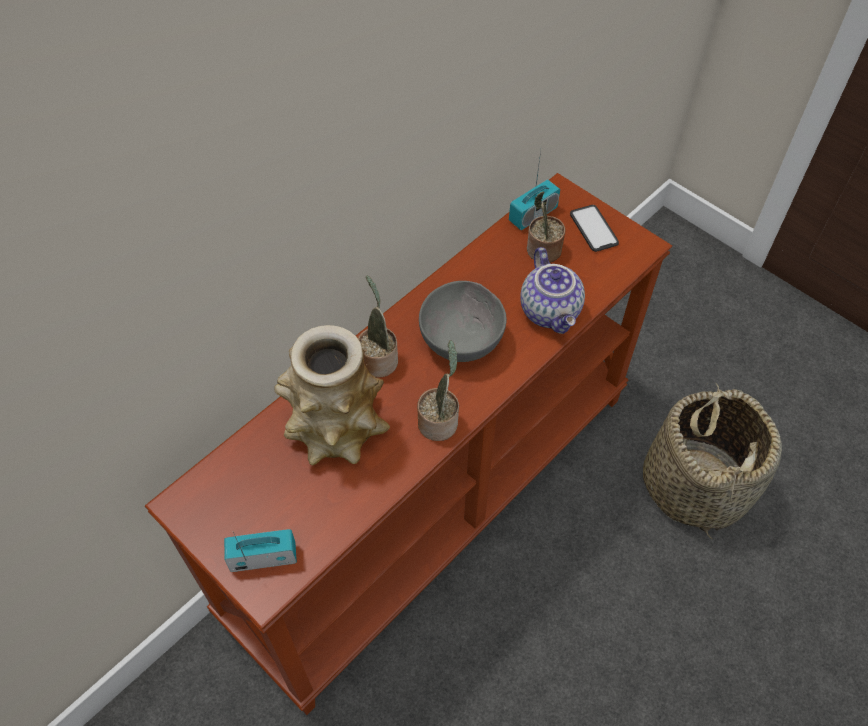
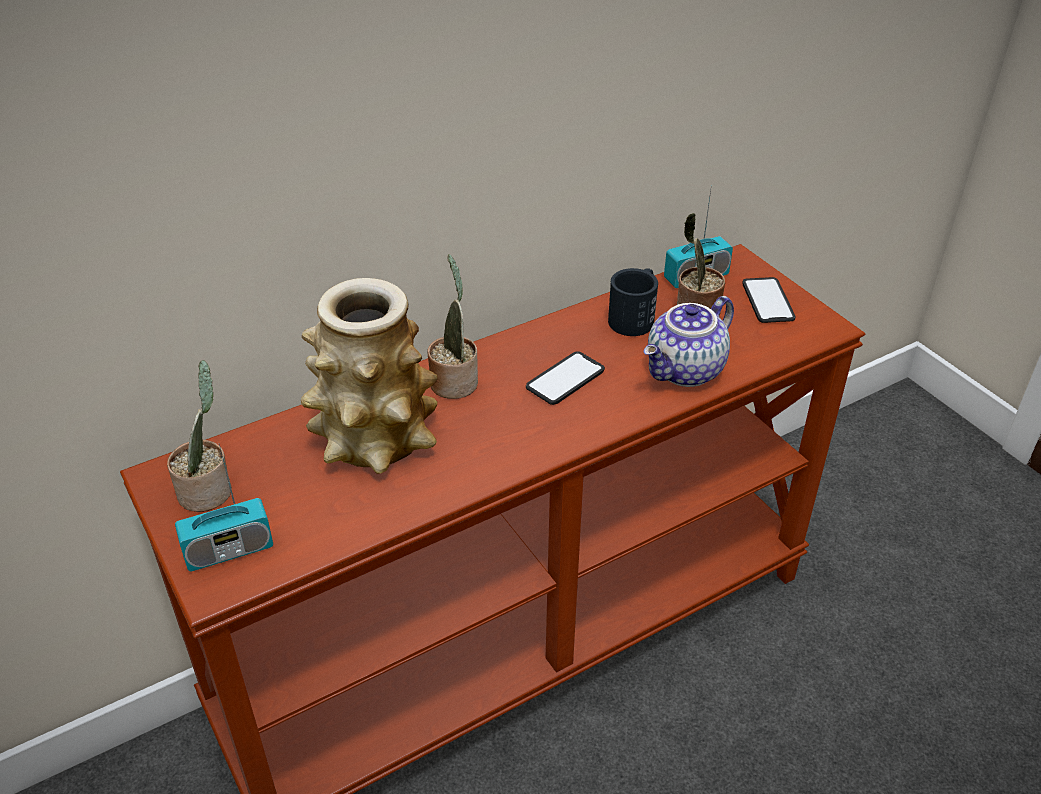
camera: 15 degrees right, 15 degrees down
radio [224,529,297,572] -> radio turned 150 degrees clockwise [175,443,273,571]
potted plant [417,340,459,441] -> potted plant moved to [167,360,232,512]
grey bowl [419,281,507,362] -> phone [526,351,605,405]
teapot [520,247,585,334] -> teapot turned 45 degrees clockwise [644,296,734,387]
basket [643,382,782,539] -> none
none -> black mug [608,268,658,336]

